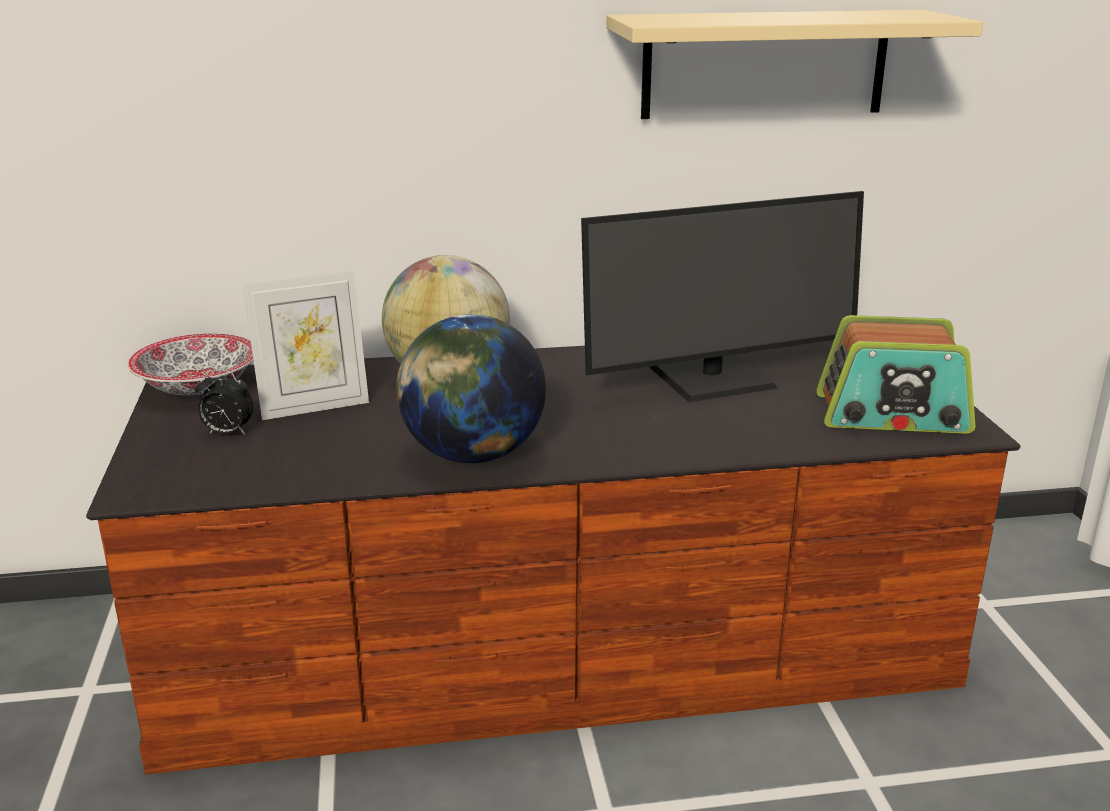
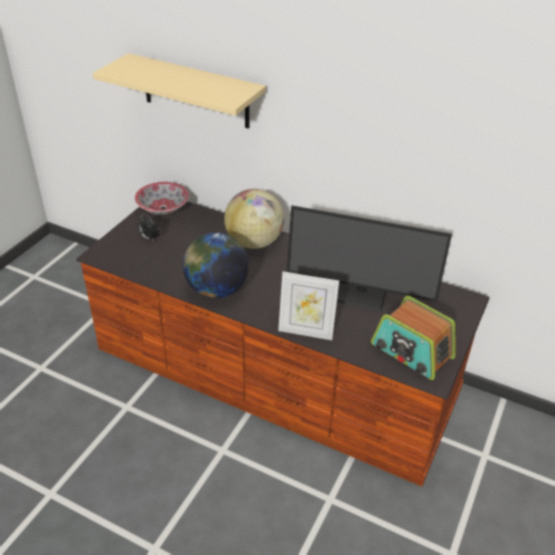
camera: 35 degrees right, 15 degrees up
picture frame [243,271,369,420] -> picture frame moved to [278,271,339,340]
beige shelf [606,10,983,119] -> beige shelf moved to [93,53,266,129]

